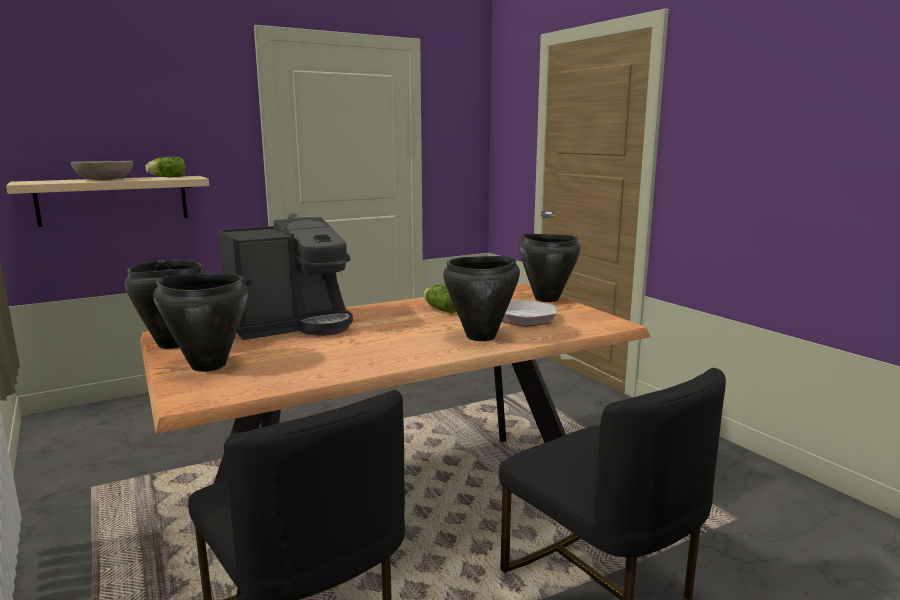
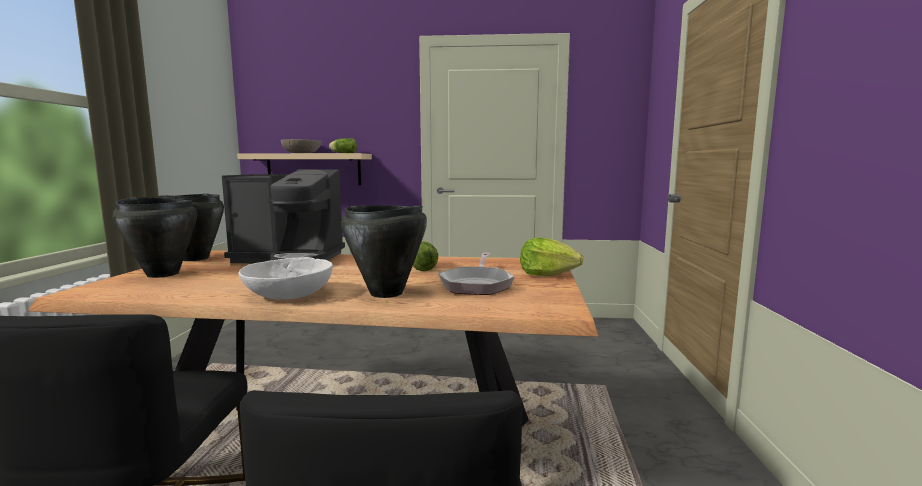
camera: 35 degrees right, 5 degrees down
black cooking pot [518,234,581,302] -> lettuce [520,238,583,276]
none -> white bowl [238,257,333,300]

